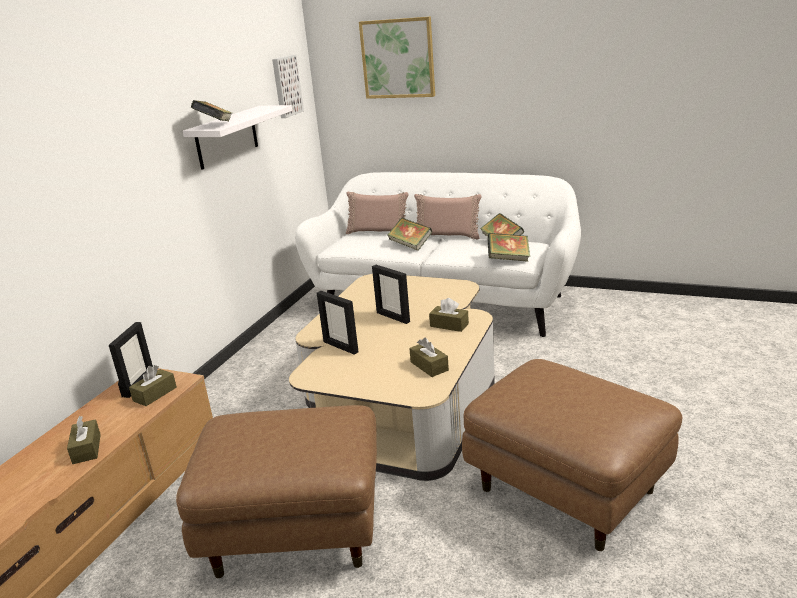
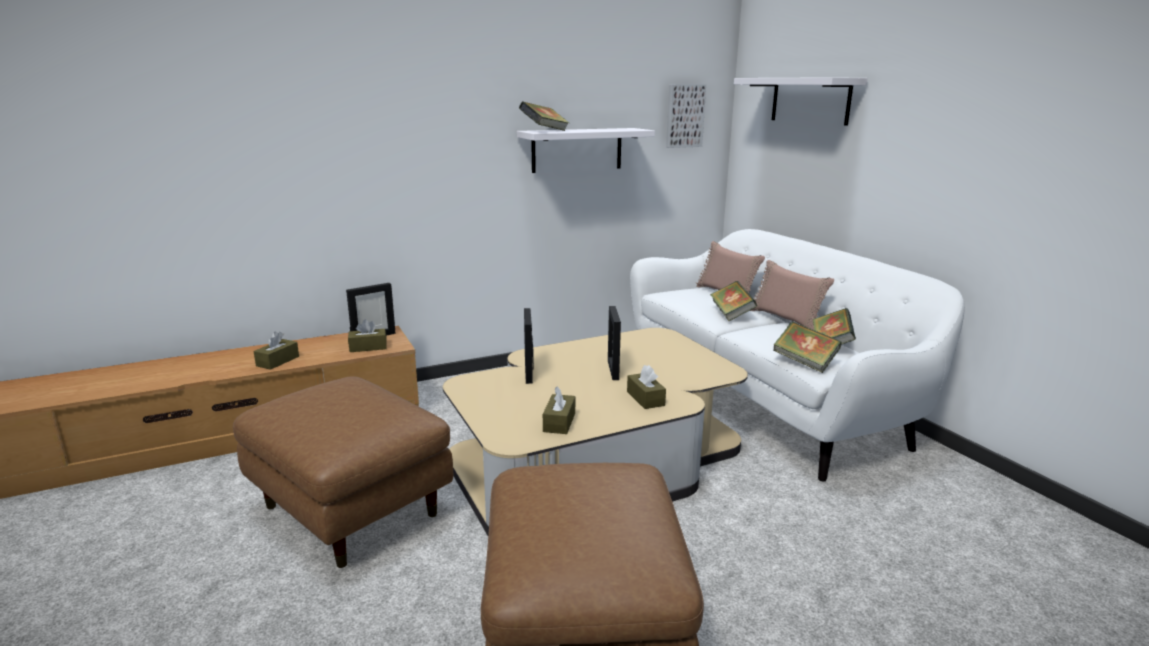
camera: 40 degrees right, 5 degrees down
picture [359,16,435,99] -> white shelf [734,77,868,126]

